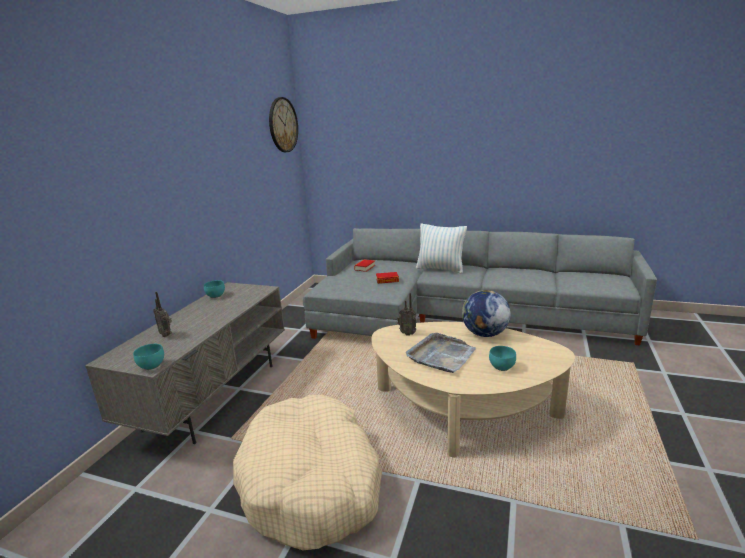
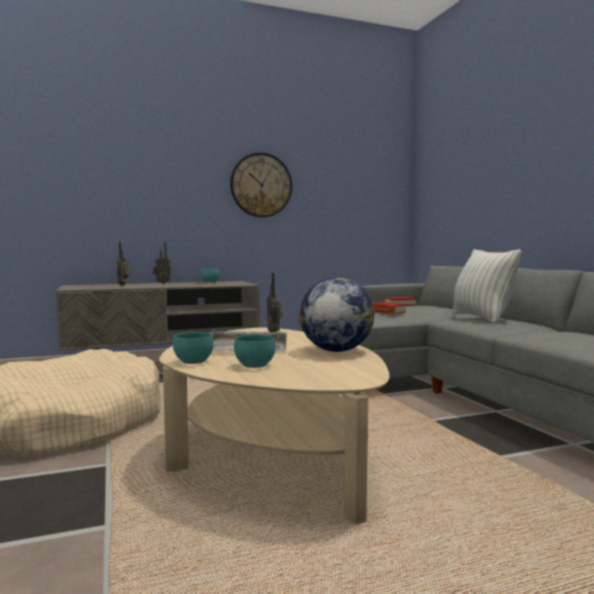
camera: 50 degrees right, 15 degrees down
turquoise bowl [133,344,164,370] -> turquoise bowl moved to [173,332,214,364]
wall clock [269,97,298,152] -> wall clock moved to [230,152,292,217]
none -> radio [153,242,171,284]

